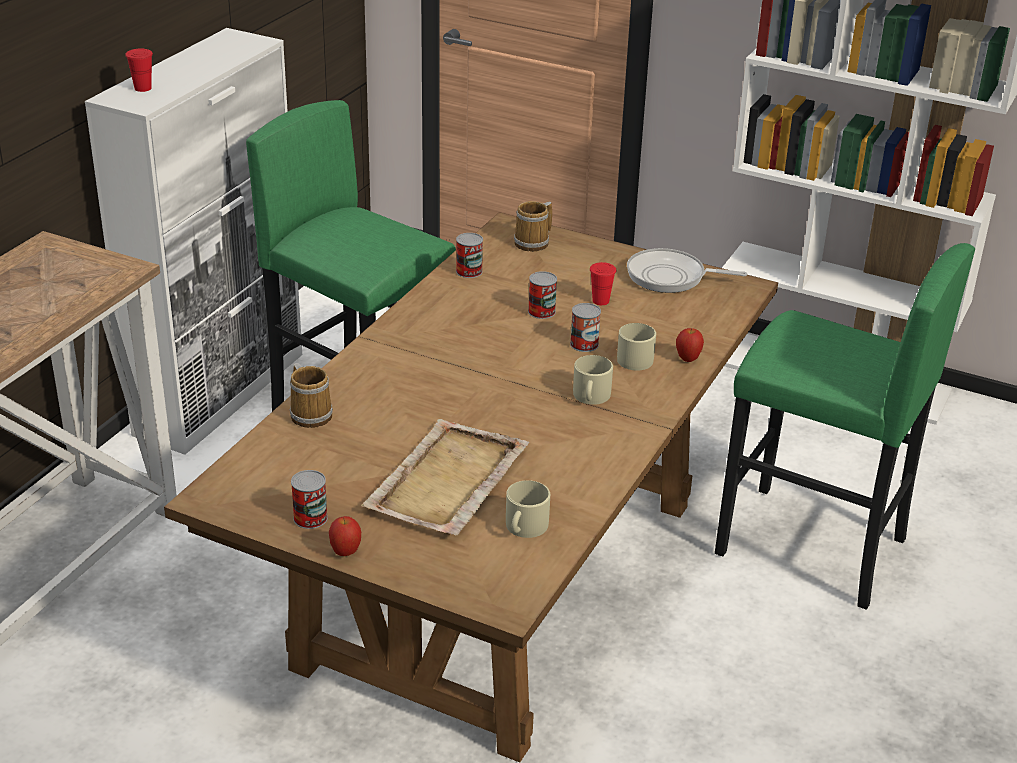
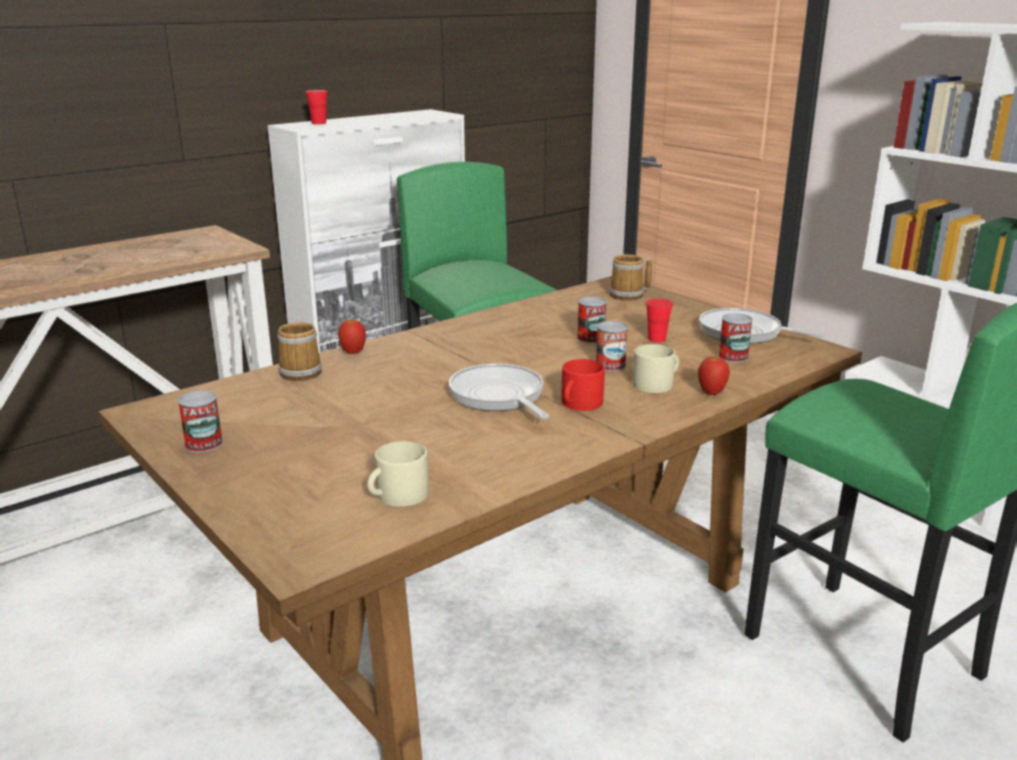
camera: 25 degrees right, 10 degrees down
apple [329,516,361,556] -> apple moved to [338,318,366,354]
beige tray [361,419,529,535] -> none
can [456,233,483,278] -> can moved to [718,313,753,363]
beige mug [573,355,613,405] -> red mug [562,359,605,411]
none -> frying pan [449,364,549,419]

